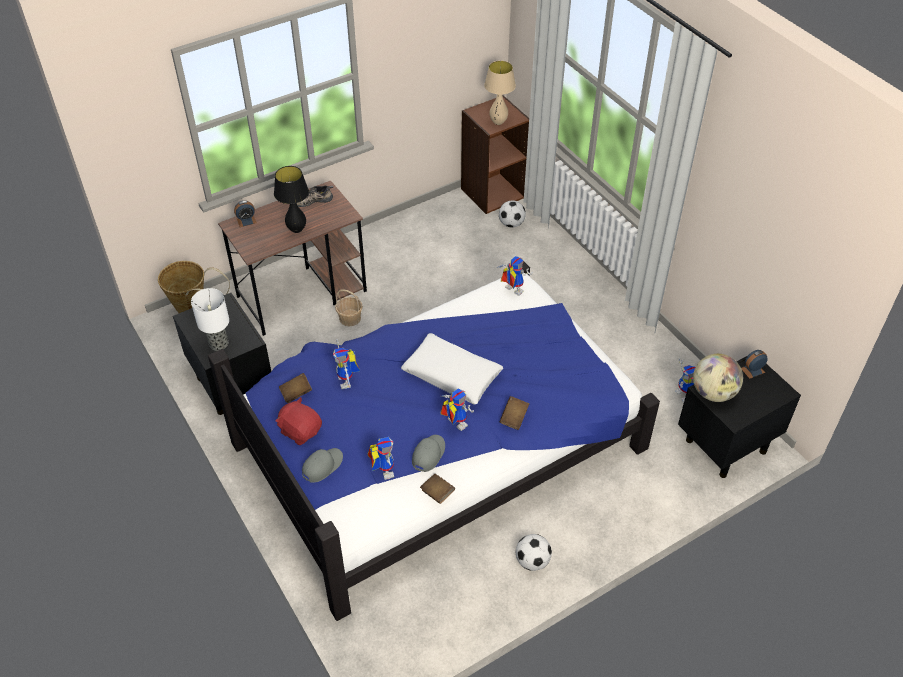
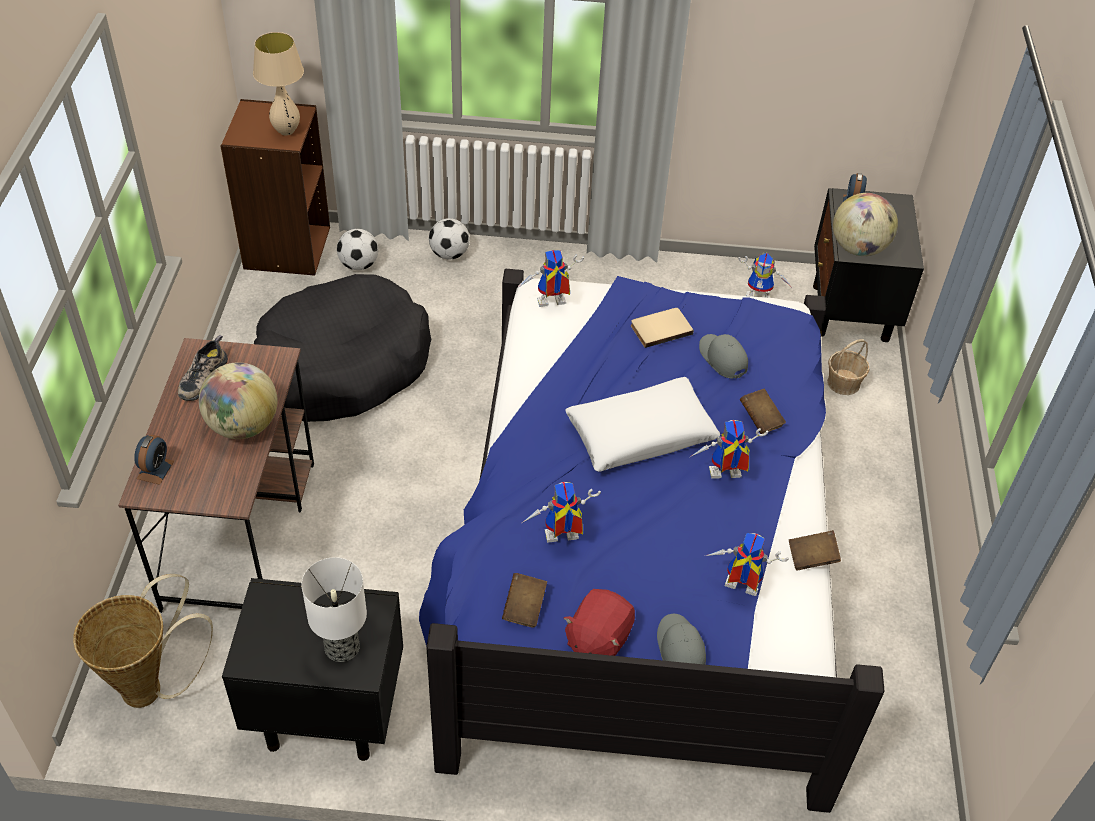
camera: 55 degrees left, 0 degrees up
black table lamp [274,166,309,233] -> globe [199,362,278,439]
red plush toy [276,397,322,445] -> red plush toy turned 45 degrees counterclockwise [564,589,635,656]
toy robot [333,339,360,389] -> toy robot turned 150 degrees clockwise [522,482,601,543]
basket [335,289,363,326] -> basket moved to [827,339,870,395]
grey cap [412,435,445,472] -> grey cap moved to [699,334,748,379]
football [516,534,552,571] -> football moved to [429,218,470,259]
none -> black dog bed [254,274,431,422]
none -> beige book [631,308,694,348]

